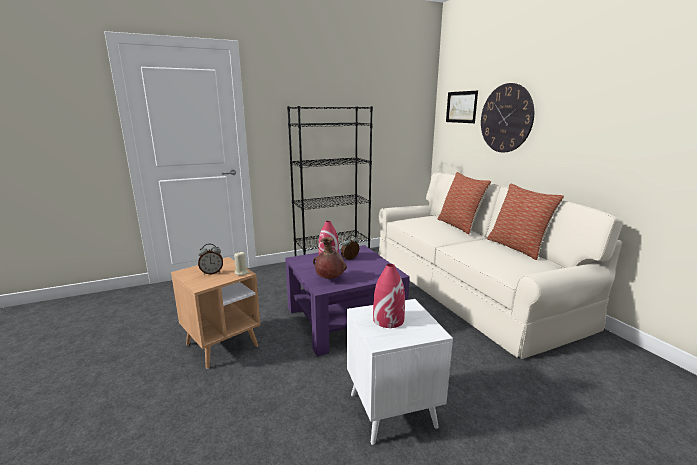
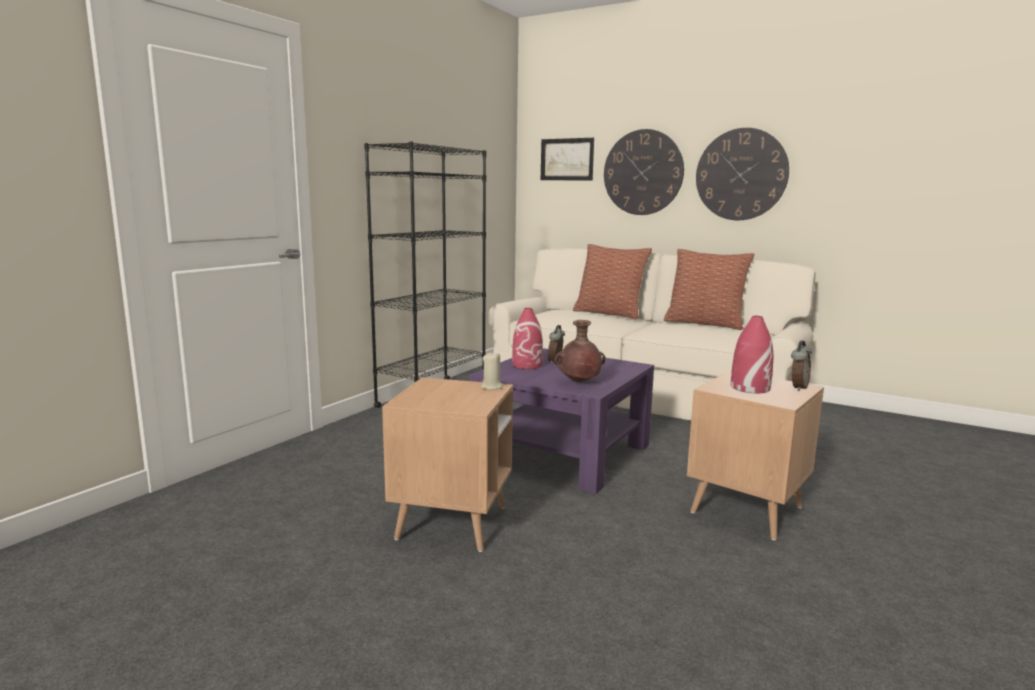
camera: 35 degrees left, 5 degrees down
alarm clock [198,244,223,275] -> alarm clock moved to [791,341,812,391]
white side table [347,299,453,445] -> brown side table [687,370,824,540]
none -> wall clock [696,128,789,220]

